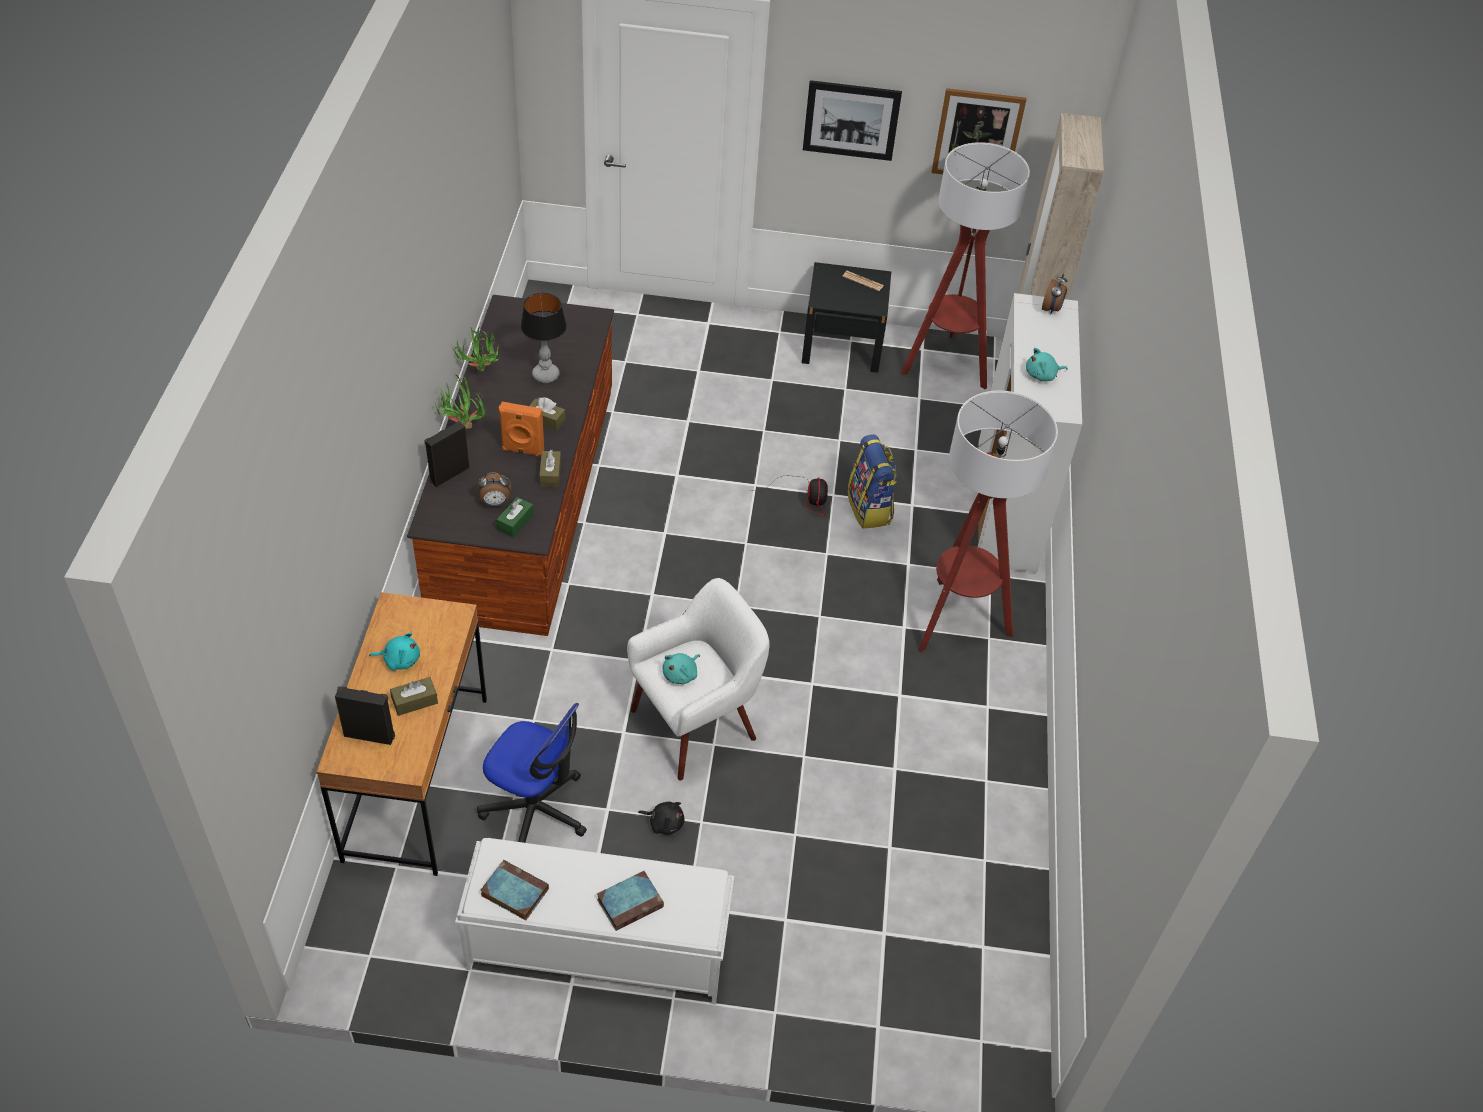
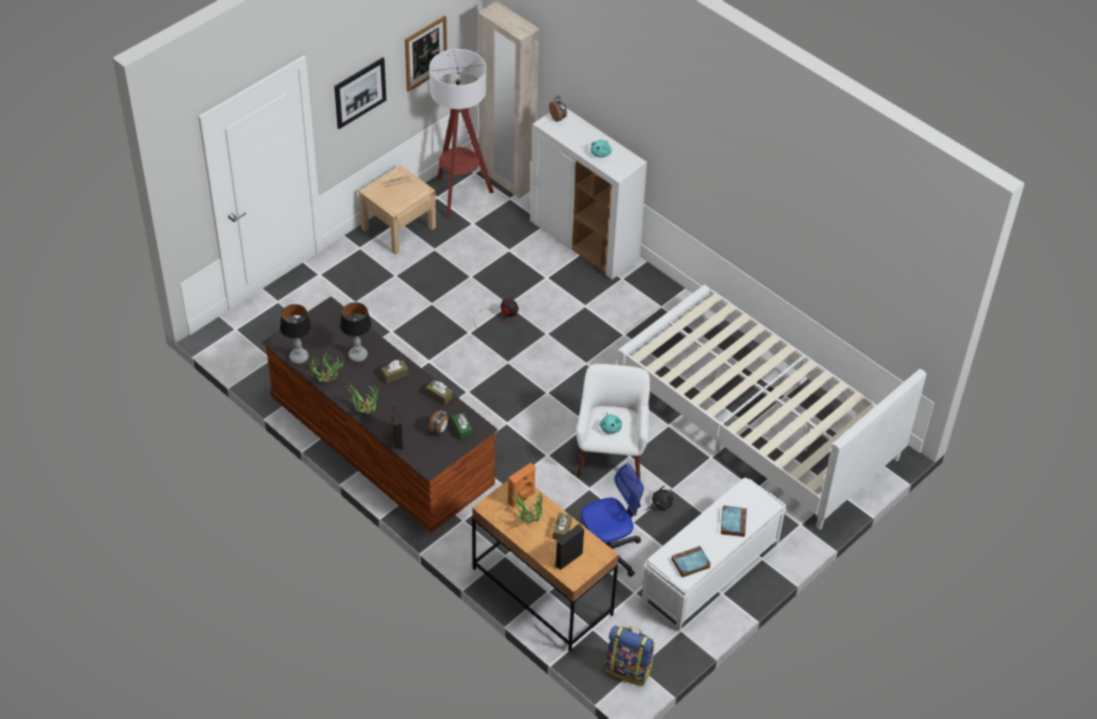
camera: 50 degrees left, 0 degrees up
turquoise plush toy [369,632,420,671] -> potted plant [511,490,543,523]
orange speaker [499,402,544,457] -> orange speaker moved to [508,463,536,508]
black nightstand [802,262,891,373] -> beige nightstand [359,165,436,255]
backpack [848,434,897,529] -> backpack moved to [605,625,655,686]
floor lamp [918,391,1058,652] -> none
none -> table lamp [280,304,312,364]
none -> white bed [617,285,926,529]

